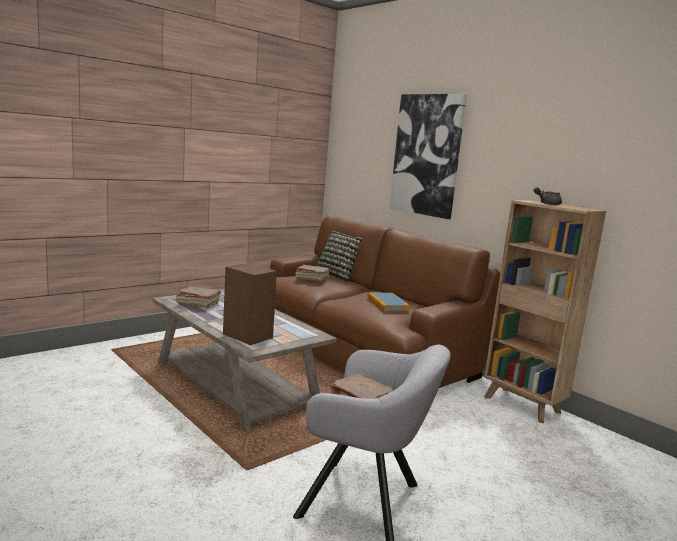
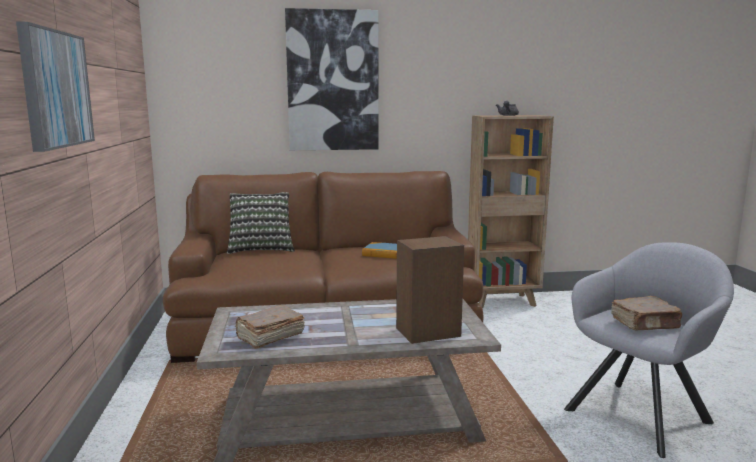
camera: 55 degrees left, 0 degrees up
brown book [295,265,330,282] -> none
none -> picture [16,21,95,152]

